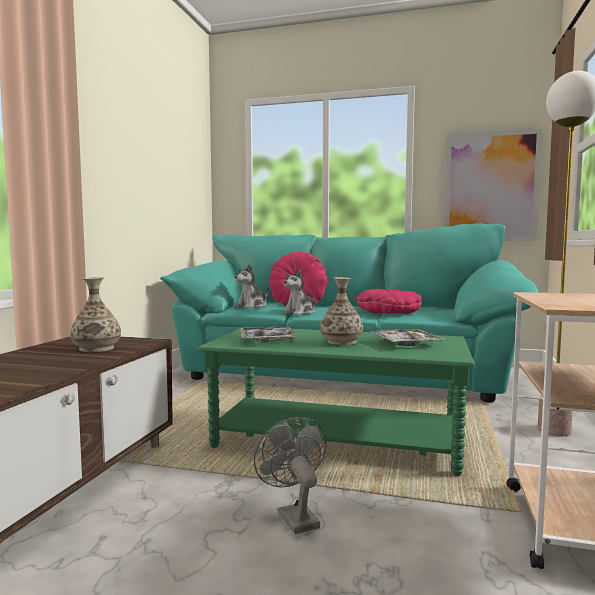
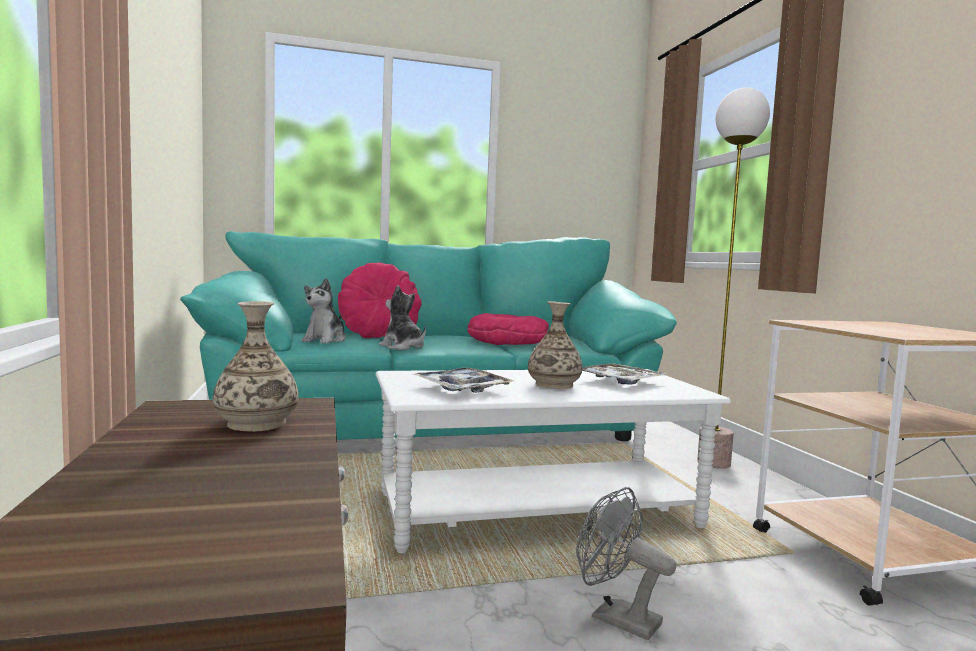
camera: 30 degrees left, 0 degrees up
green coffee table [198,327,475,476] -> white coffee table [376,369,731,553]
plush toy [282,268,315,315] -> plush toy turned 120 degrees clockwise [379,285,426,350]
picture [444,128,542,241] -> none

